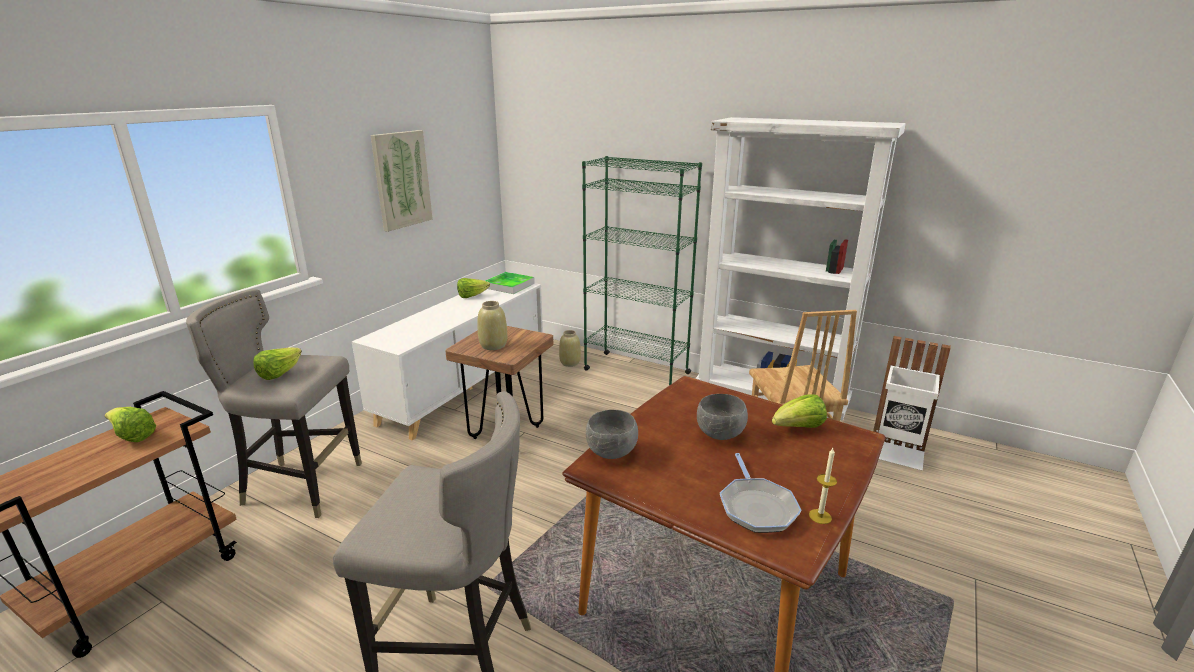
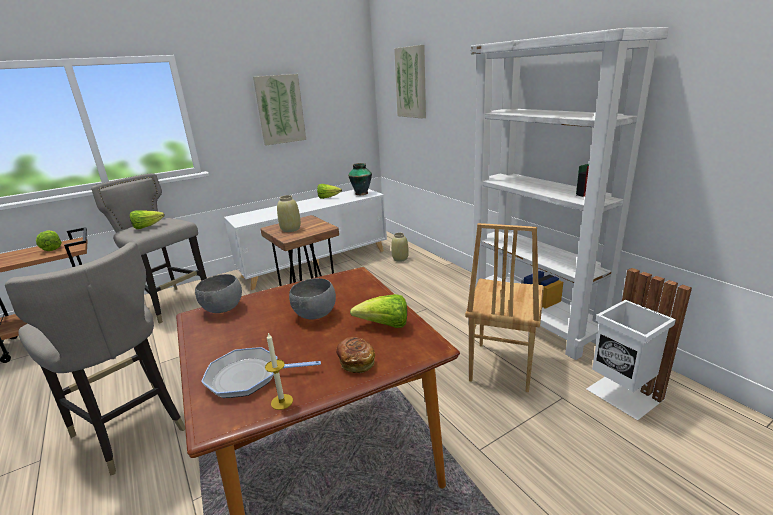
camera: 30 degrees right, 0 degrees up
tray [485,272,535,294] -> vase [348,163,372,195]
green bookcase [582,156,702,385] -> none
frying pan [720,453,802,533] -> frying pan turned 60 degrees clockwise [201,347,321,398]
none -> bread [336,337,375,373]
none -> picture [394,45,426,119]

